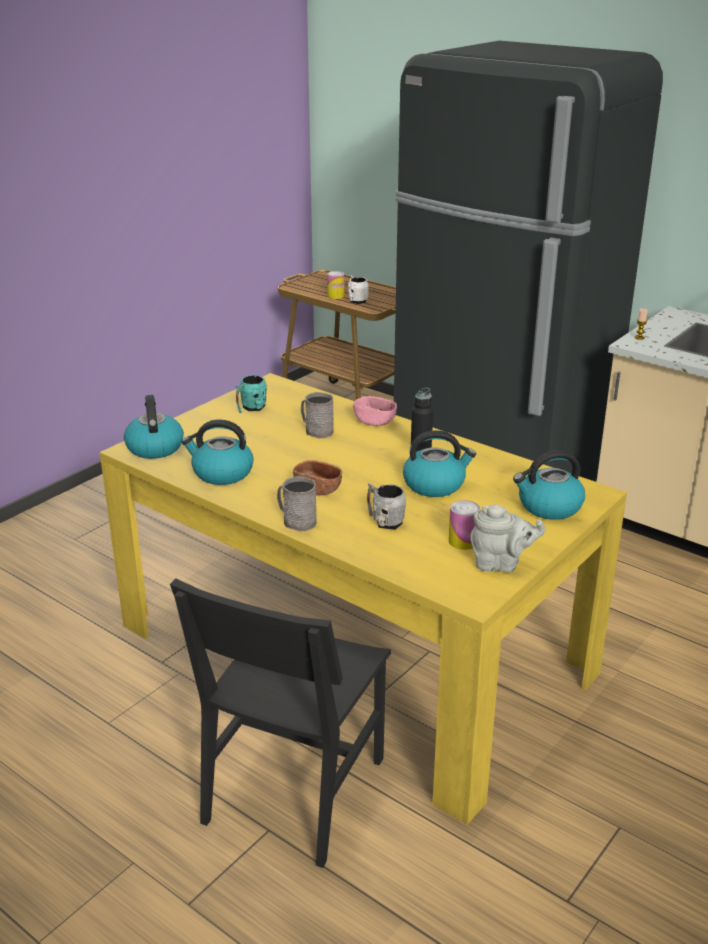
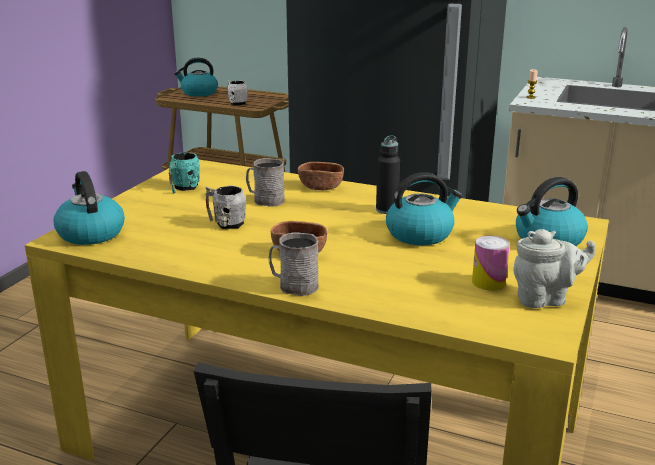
camera: 15 degrees left, 5 degrees down
kettle [182,419,253,485] -> kettle moved to [174,58,218,97]
can [327,271,344,299] -> none
pink bowl [353,396,397,426] -> brown bowl [298,162,344,190]
grey mug [367,483,406,530] -> grey mug moved to [205,185,246,229]

